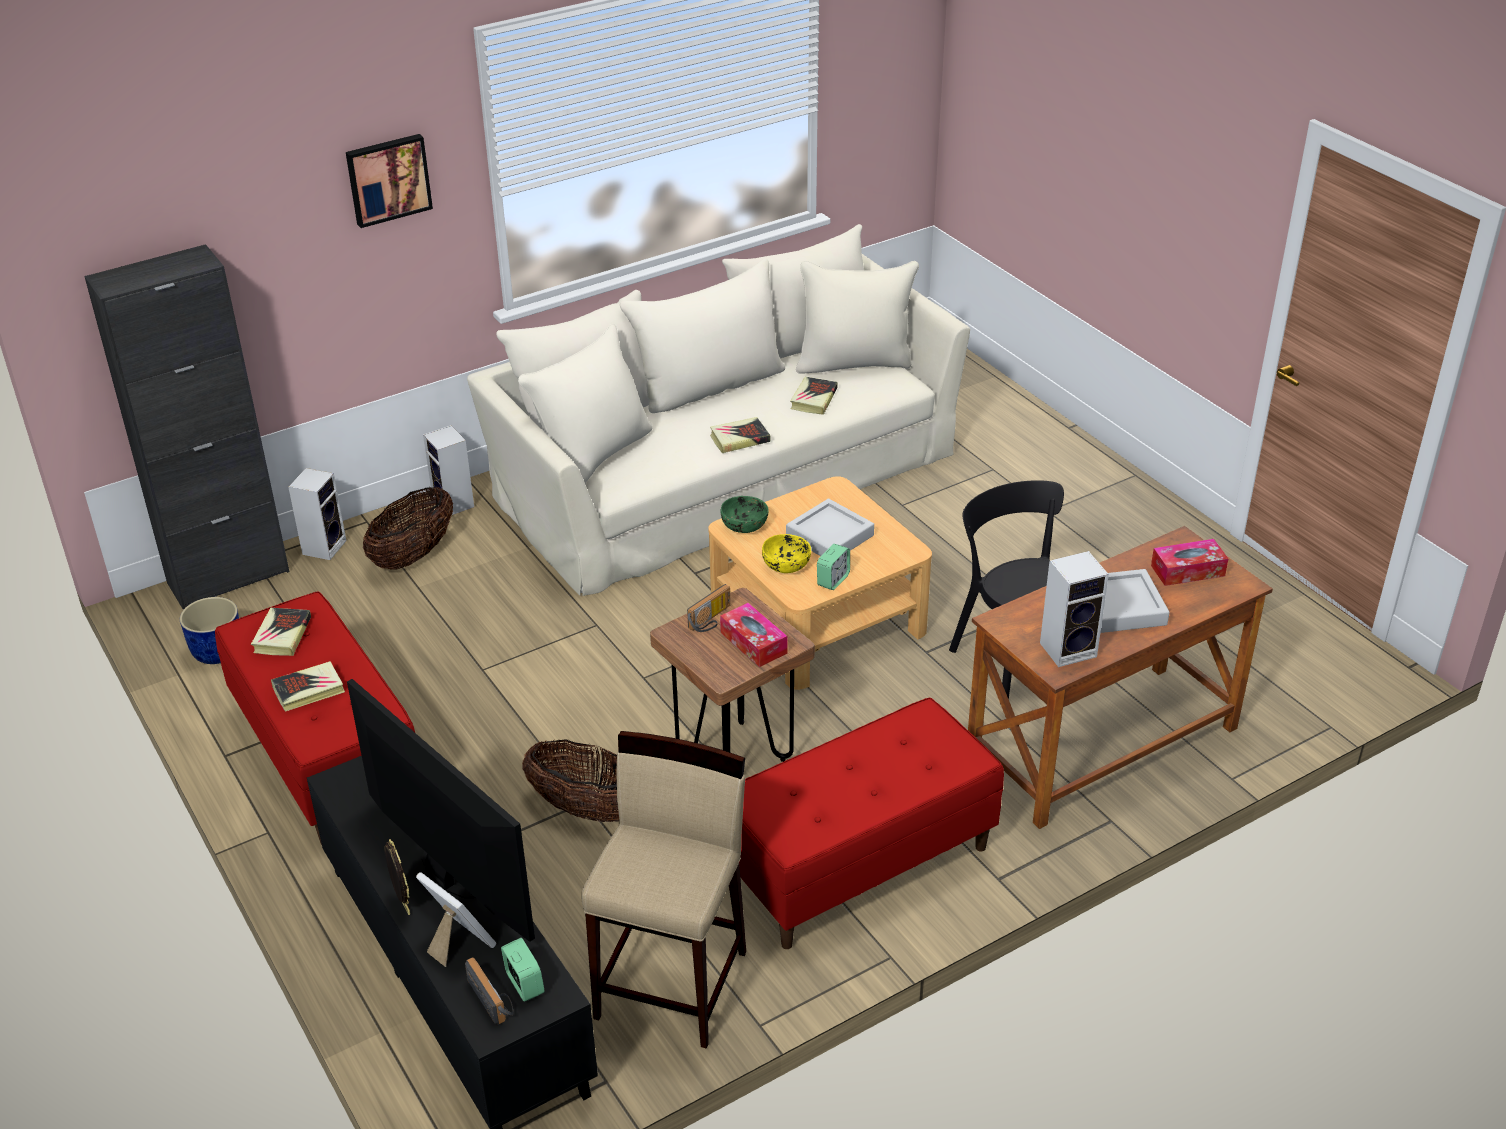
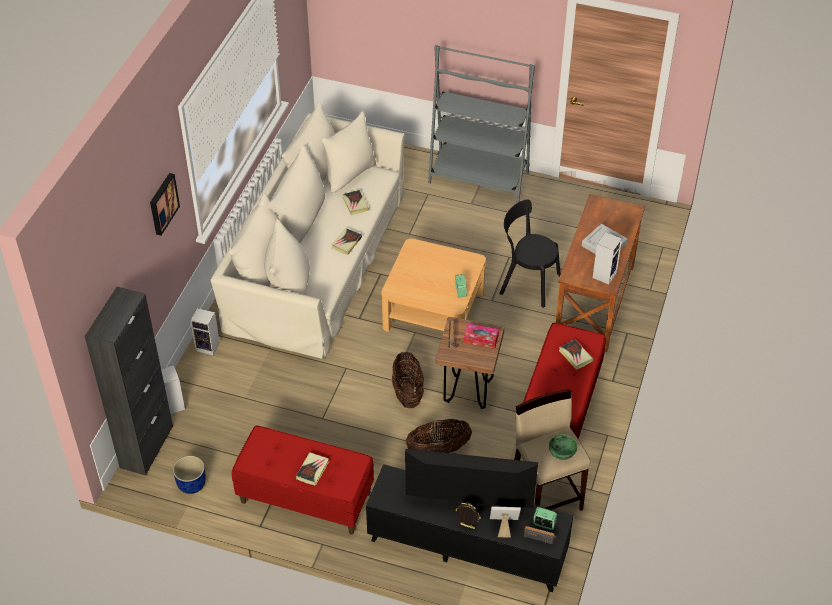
camera: 40 degrees left, 10 degrees up
book [251,608,311,656] -> book moved to [559,339,593,370]
basket [363,487,453,570] -> basket moved to [392,352,424,408]
green bowl [721,496,769,533] -> green bowl moved to [549,434,577,460]
yellow bowl [762,534,811,573] -> none
grey tray [786,498,874,556] -> none
tissue box [1151,539,1229,586] -> none
none -> grey bookcase [428,45,535,203]

